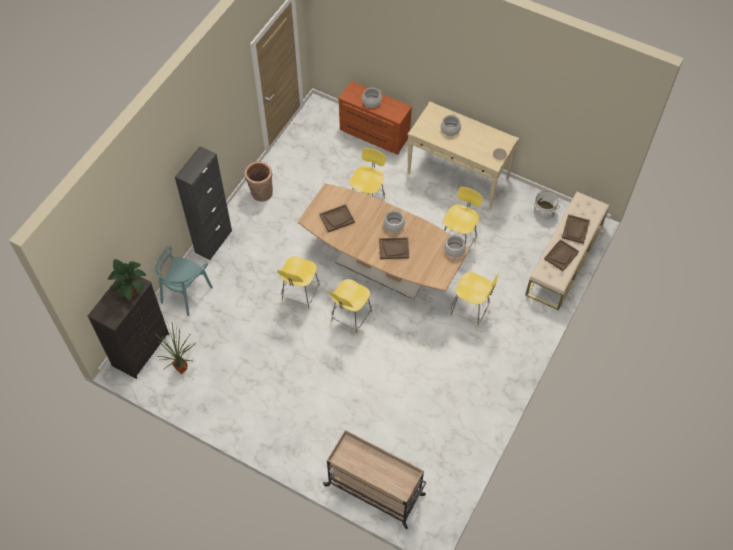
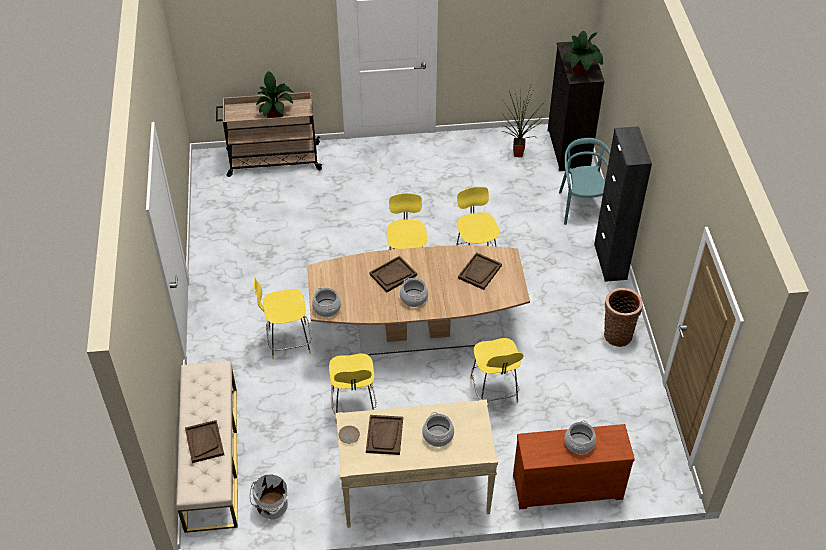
camera: 145 degrees right, 10 degrees down
brown tray [544,239,579,271] -> brown tray moved to [366,415,403,455]
none -> potted plant [256,71,294,118]

